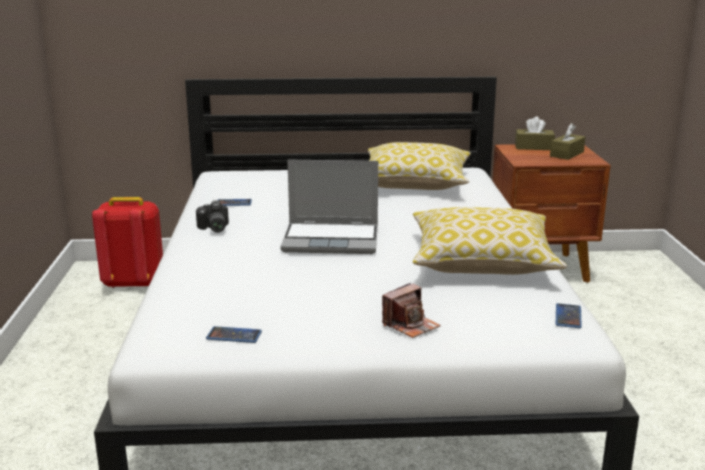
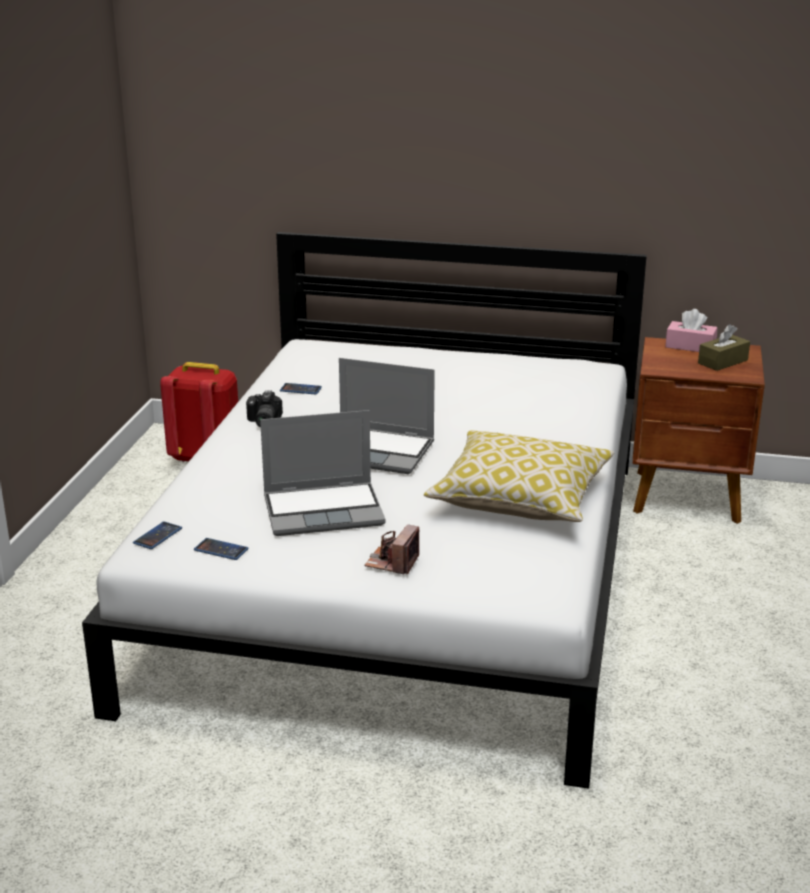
camera: 15 degrees right, 5 degrees up
pillow [368,142,471,190] -> none
camera [382,283,441,338] -> camera turned 135 degrees clockwise [364,525,419,575]
brown tissue box [515,116,555,150] -> pink tissue box [665,309,718,352]
phone [556,303,582,328] -> phone moved to [133,521,182,549]
none -> laptop [260,410,386,536]

